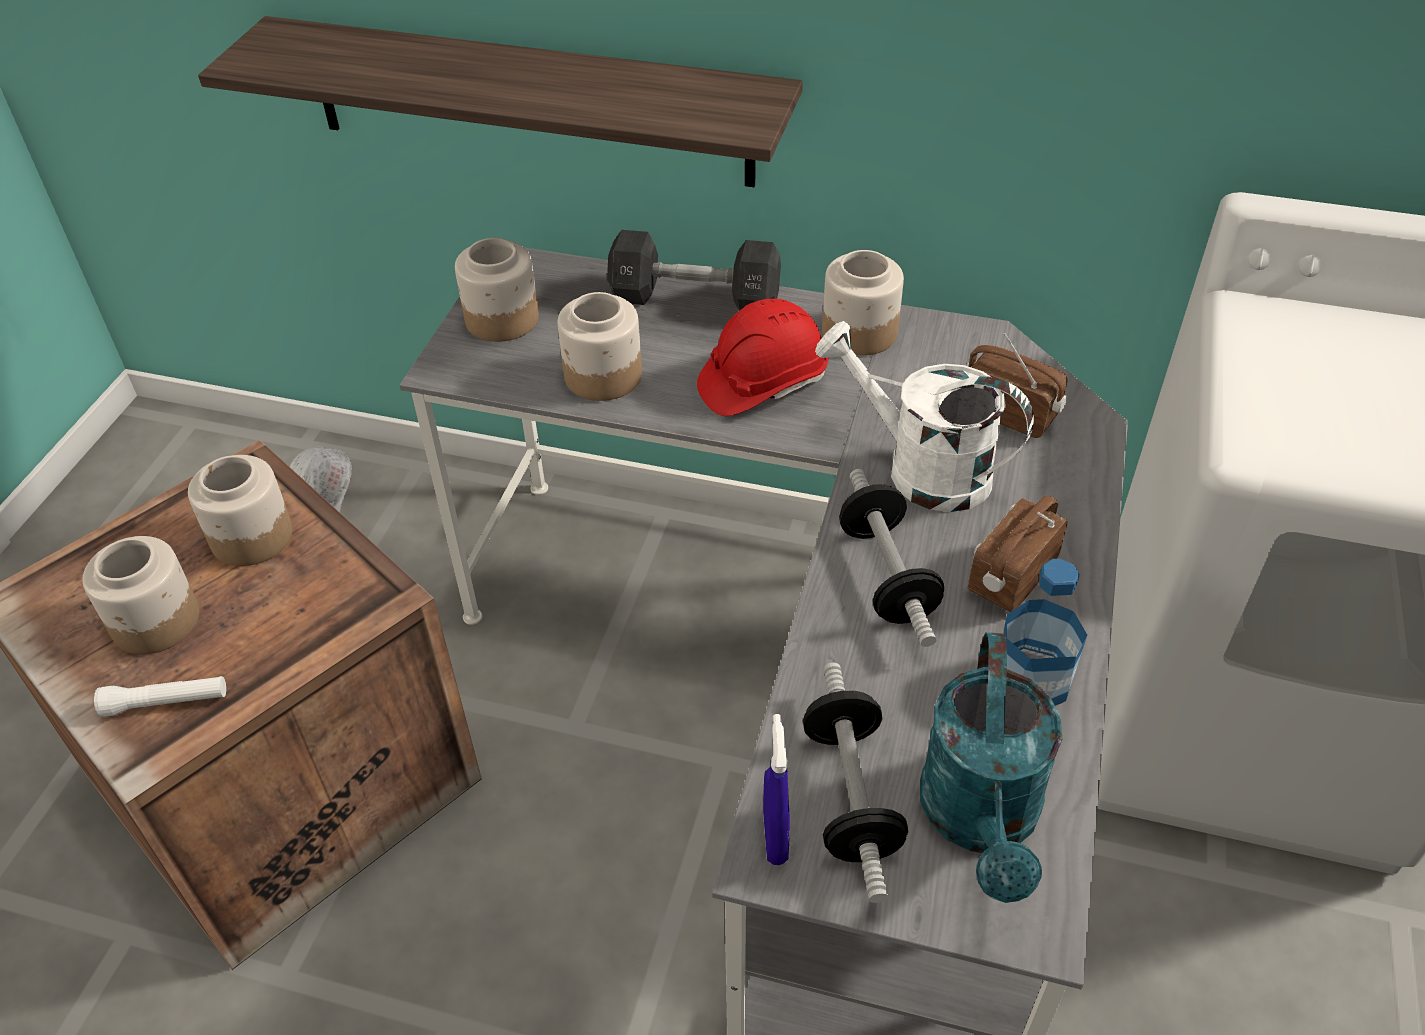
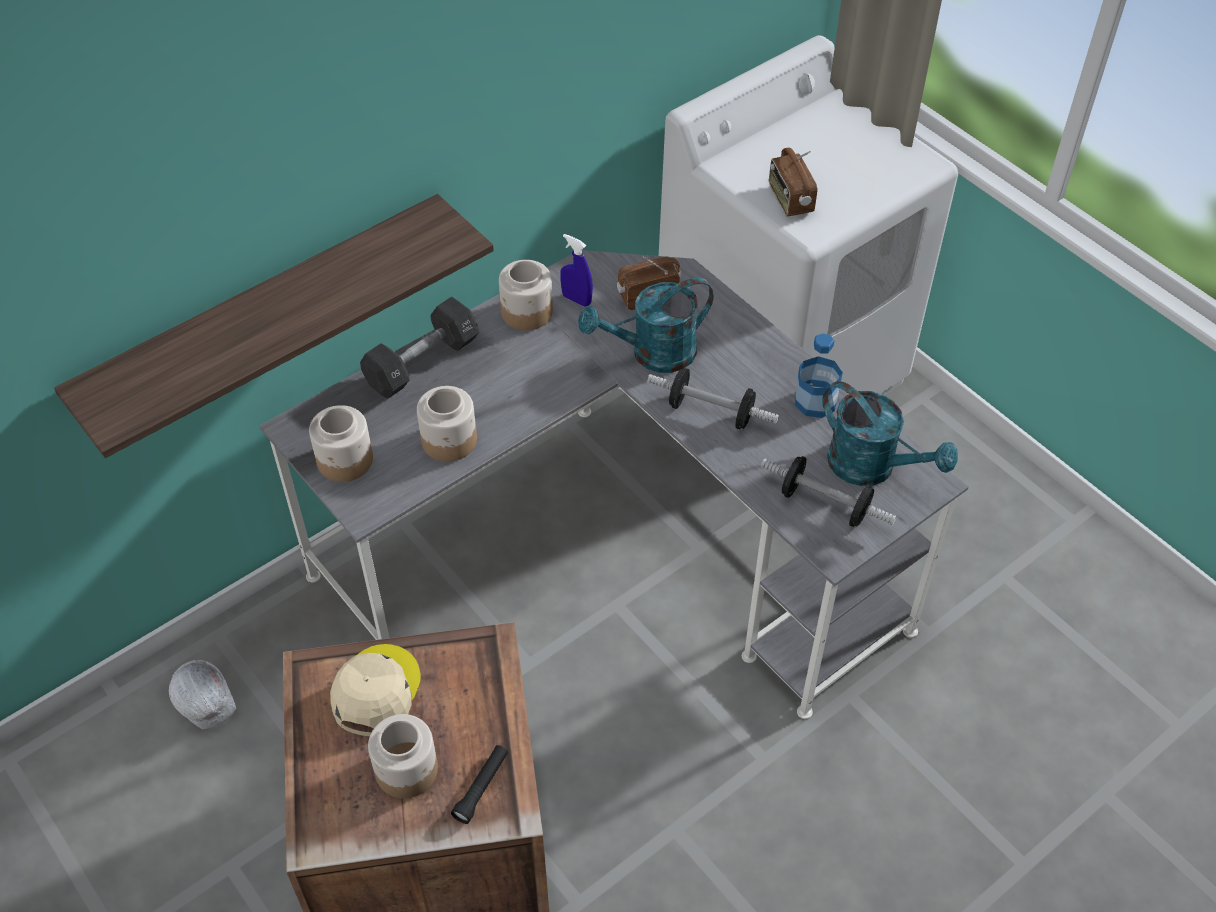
camera: 55 degrees left, 5 degrees up
white flashlight [94,676,226,717] -> black flashlight [451,745,508,824]
jar [188,455,293,566] -> beige cap [330,644,421,736]
red hard hat [697,299,829,416] -> none
blue spray bottle [763,714,790,865] -> blue spray bottle moved to [560,234,593,307]
white watering can [815,321,1034,512] -> turquoise watering can [578,277,713,373]
radio [968,496,1068,612] -> radio moved to [769,148,817,217]

